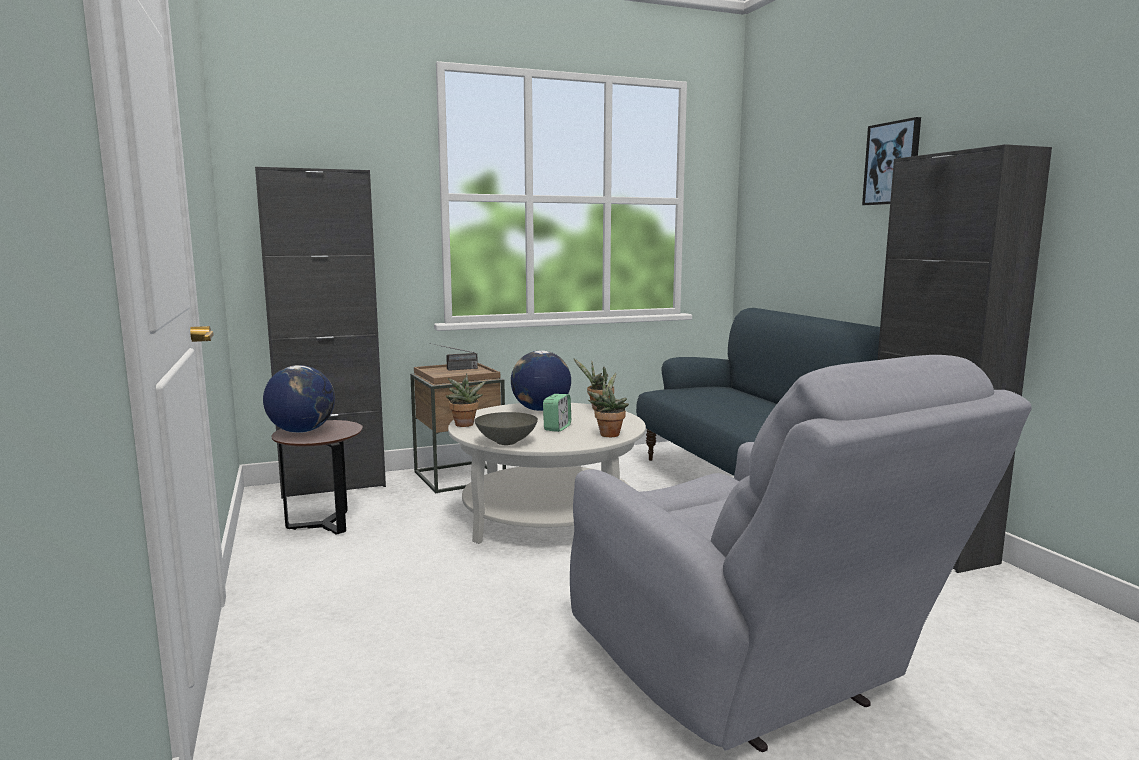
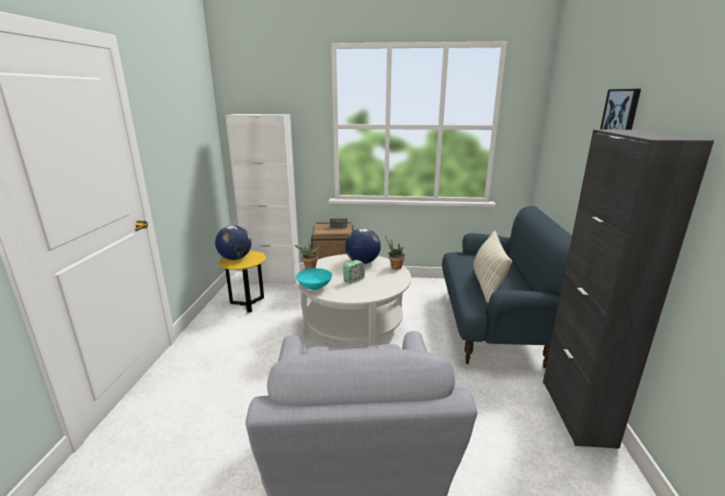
camera: 25 degrees right, 10 degrees up
black cabinet [255,167,386,499] -> white cabinet [225,114,300,285]
brown side table [271,420,363,535] -> yellow side table [219,251,266,313]
grey bowl [475,412,538,445] -> turquoise bowl [296,268,332,290]
potted plant [587,373,629,438] -> none
none -> pillow [474,231,512,303]

